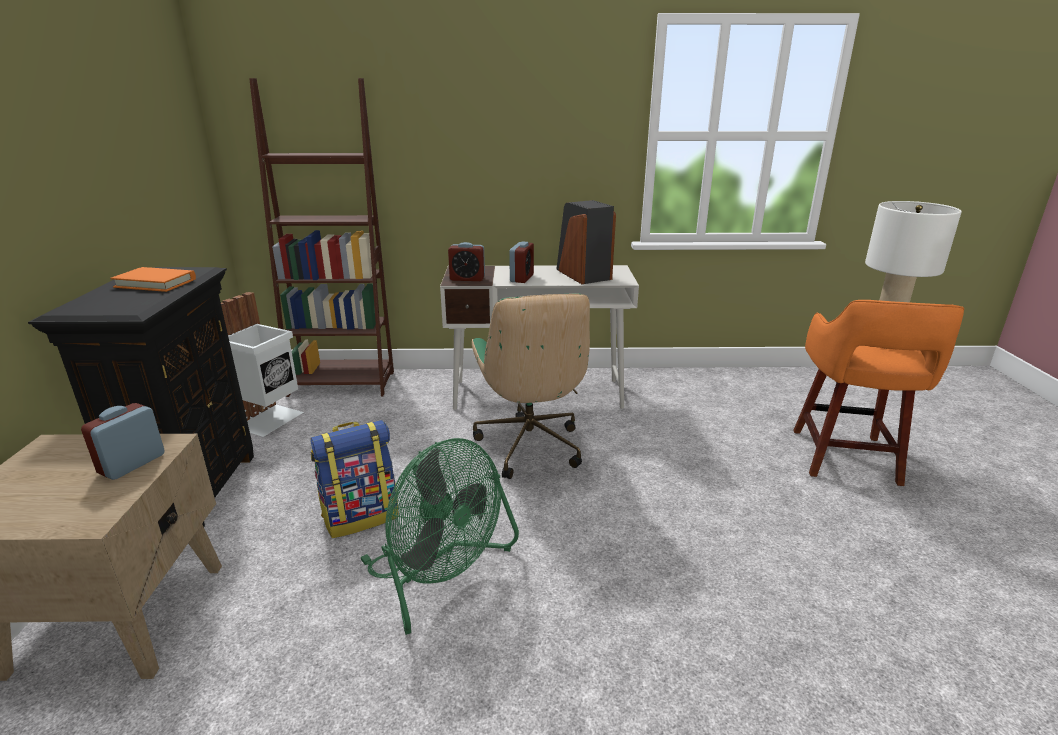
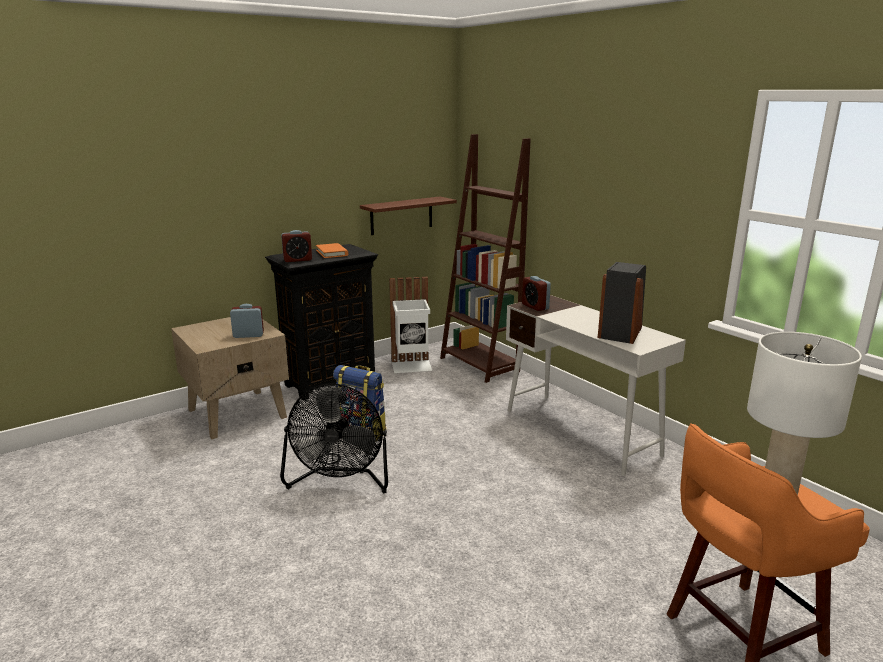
camera: 55 degrees right, 5 degrees down
green fan [361,438,519,635] -> black fan [280,384,388,493]
green office chair [472,293,590,479] -> none
alarm clock [509,242,534,283] -> alarm clock moved to [281,230,312,262]
none -> brown shelf [360,197,457,235]

